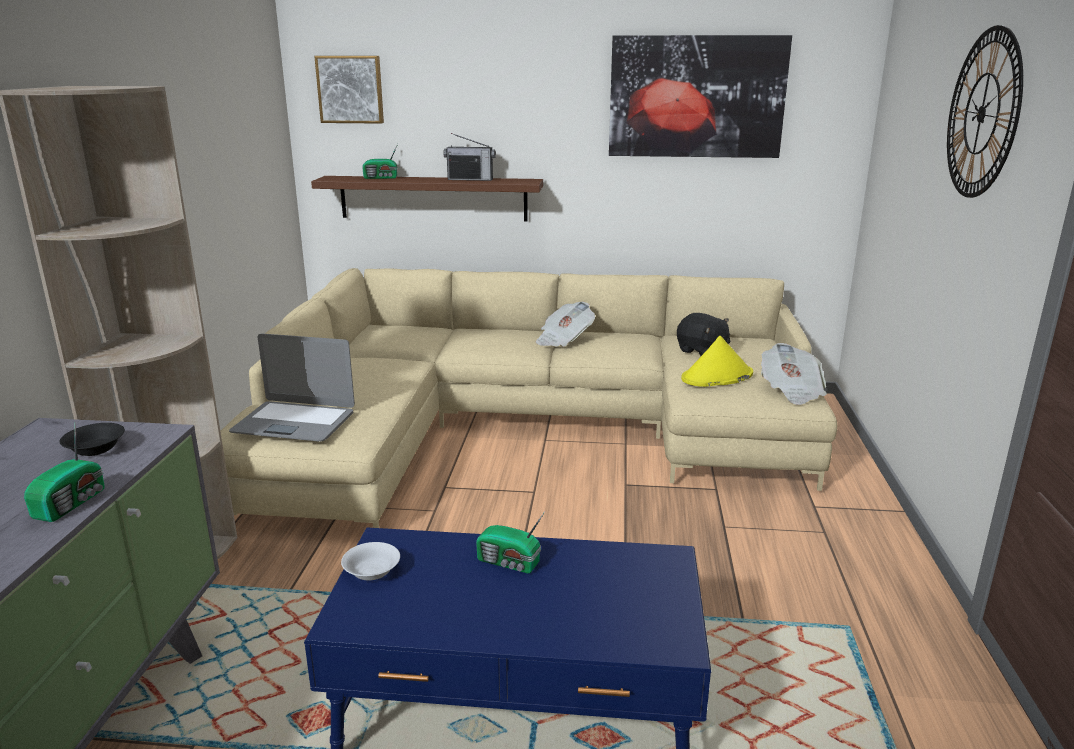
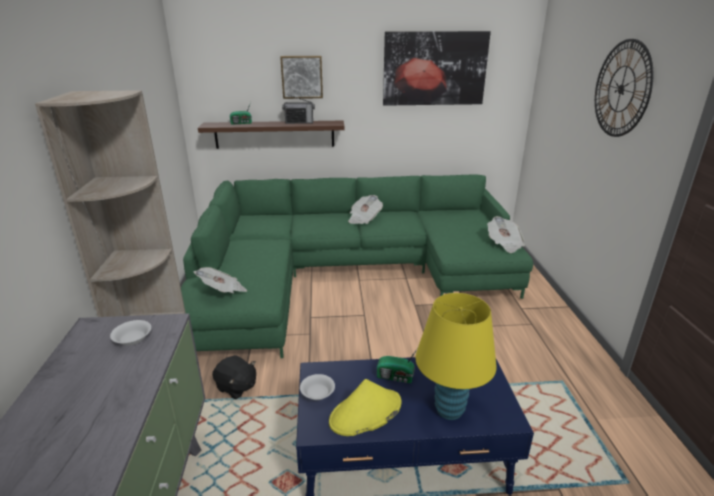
camera: 10 degrees left, 5 degrees up
radio [24,425,105,522] -> none
black bowl [59,423,125,456] -> white bowl [110,320,151,346]
beige sofa [220,268,837,528] -> green sofa [181,175,533,358]
laptop [229,334,355,442] -> newspaper [194,267,248,293]
picture [314,56,384,124] -> picture moved to [280,56,323,99]
black plush toy [677,313,730,356] -> black plush toy moved to [212,355,256,399]
yellow hat [681,336,753,387] -> yellow hat moved to [329,379,401,436]
none -> yellow table lamp [416,293,497,420]

